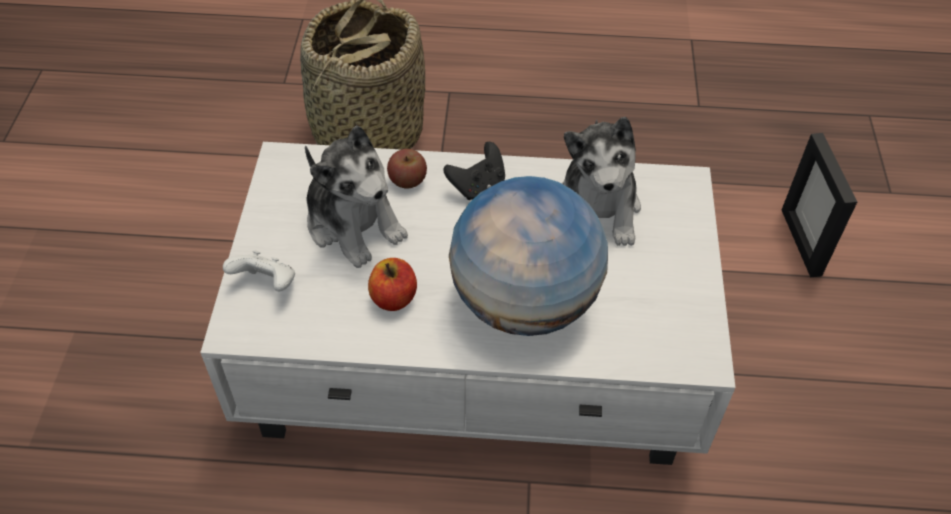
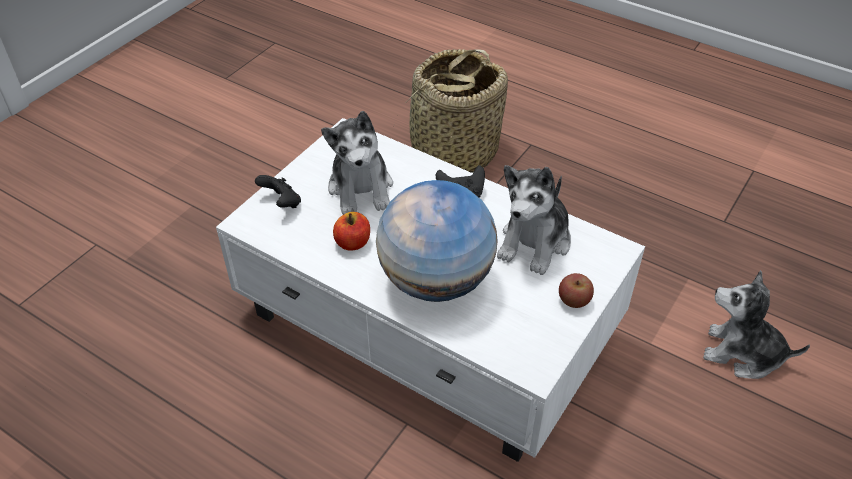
camera: 30 degrees right, 5 degrees down
white game controller [223,250,295,291] -> black game controller [255,175,301,208]
apple [387,149,427,189] -> apple moved to [559,273,594,308]
picture frame [782,133,857,277] -> plush toy [703,270,810,379]

